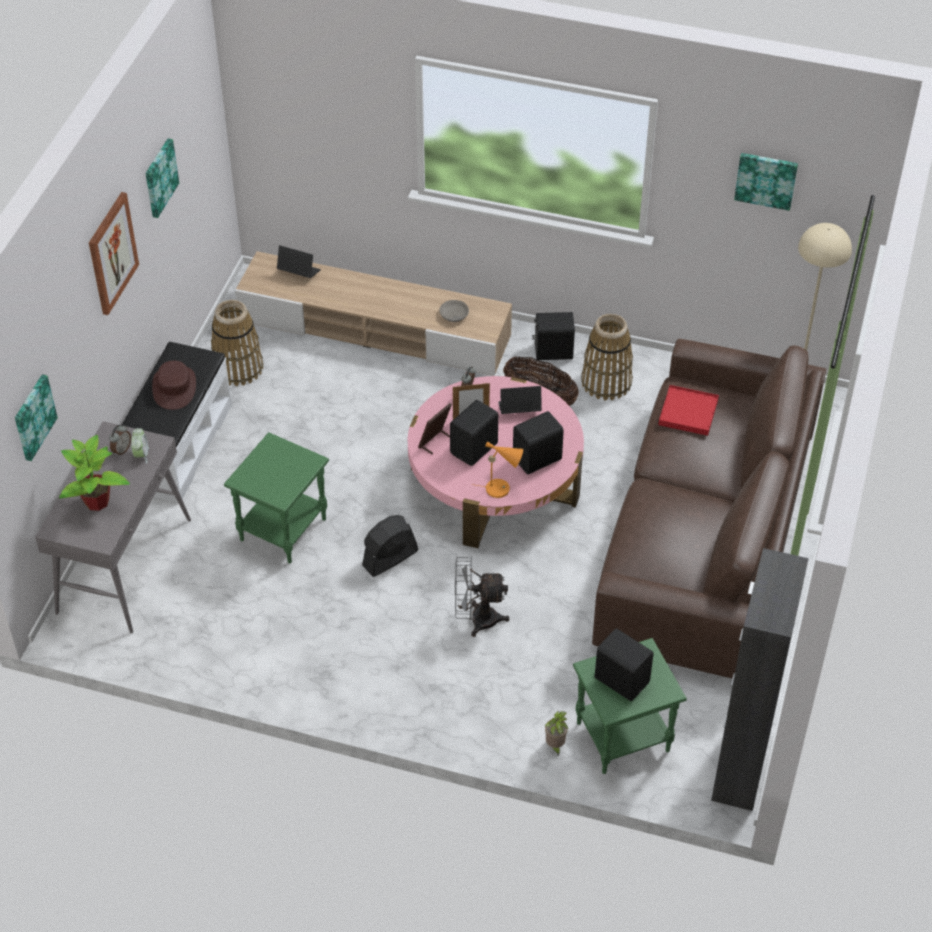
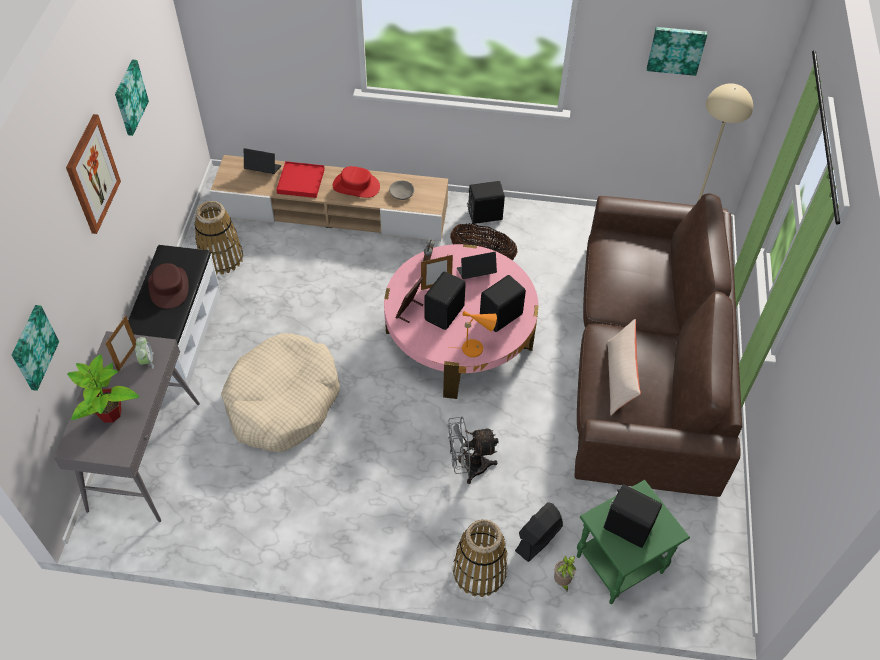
camera: 10 degrees left, 5 degrees up
alarm clock [109,424,131,456] -> picture frame [105,315,136,372]
green side table [224,432,329,563] -> beige dog bed [221,333,340,452]
black fan [362,515,418,577] -> black fan moved to [515,502,563,562]
basket [581,314,633,401] -> basket moved to [453,519,507,597]
red tray [658,385,719,436] -> red tray moved to [276,161,325,198]
black cabinet [711,548,809,811] -> none
none -> red hat [333,166,380,198]
none -> beige pillow [607,319,641,415]

